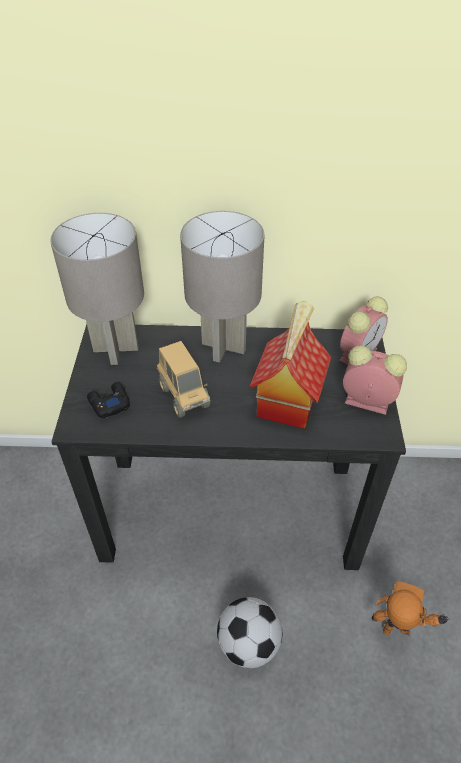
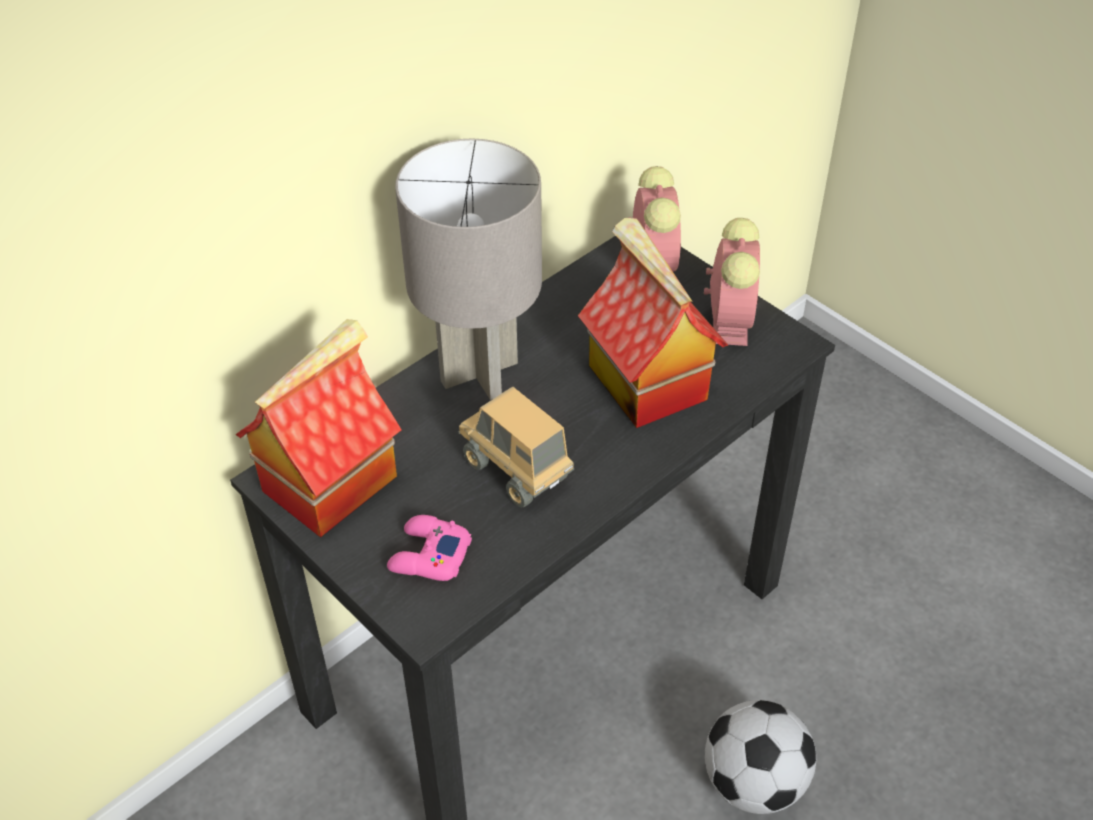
camera: 45 degrees left, 0 degrees up
grey table lamp [50,213,144,365] -> toy house [236,319,401,538]
black game controller [87,382,130,418] -> pink game controller [387,515,472,581]
toy truck [157,341,211,418] -> toy truck turned 150 degrees counterclockwise [458,386,574,508]
alarm clock [343,345,407,415] -> alarm clock turned 120 degrees clockwise [704,218,760,346]
toy robot [371,581,450,635] -> none

